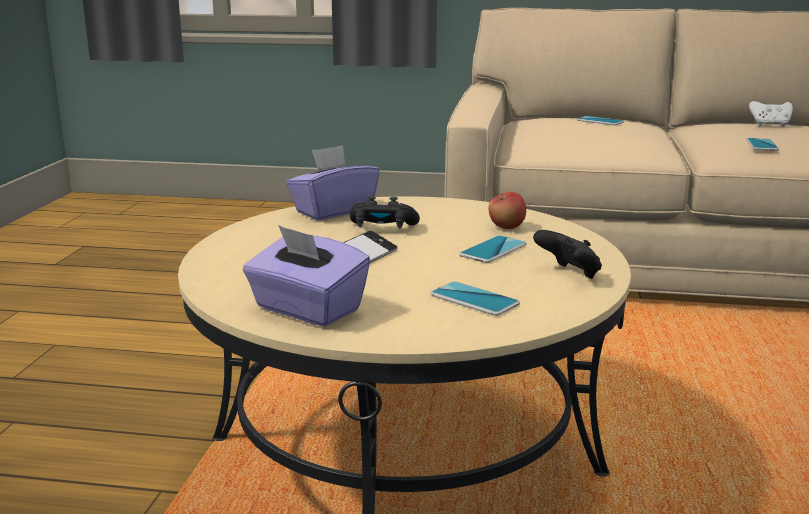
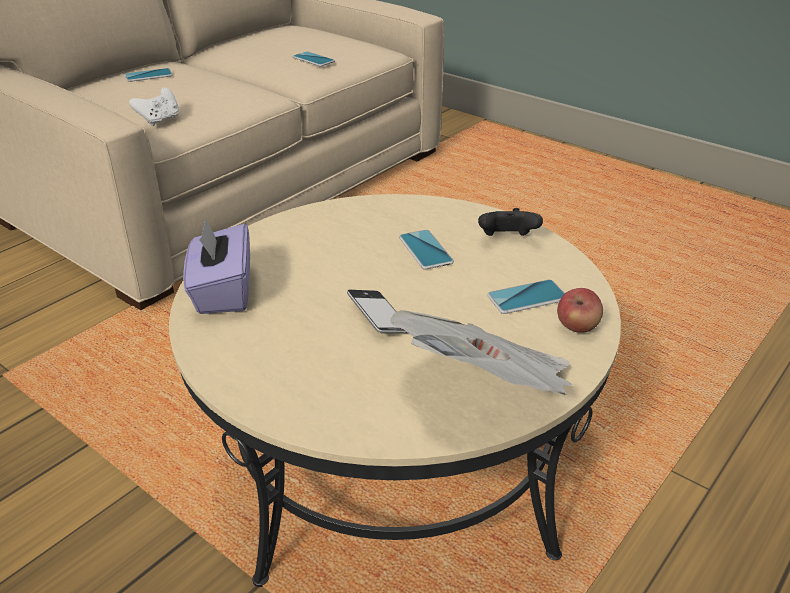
camera: 60 degrees left, 15 degrees up
purple tissue box [243,225,370,327] -> newspaper [390,310,572,395]
black game controller [350,196,420,229] -> none
apple [489,192,526,229] -> apple moved to [557,288,603,333]
white game controller [749,101,793,127] -> white game controller moved to [129,87,179,126]

